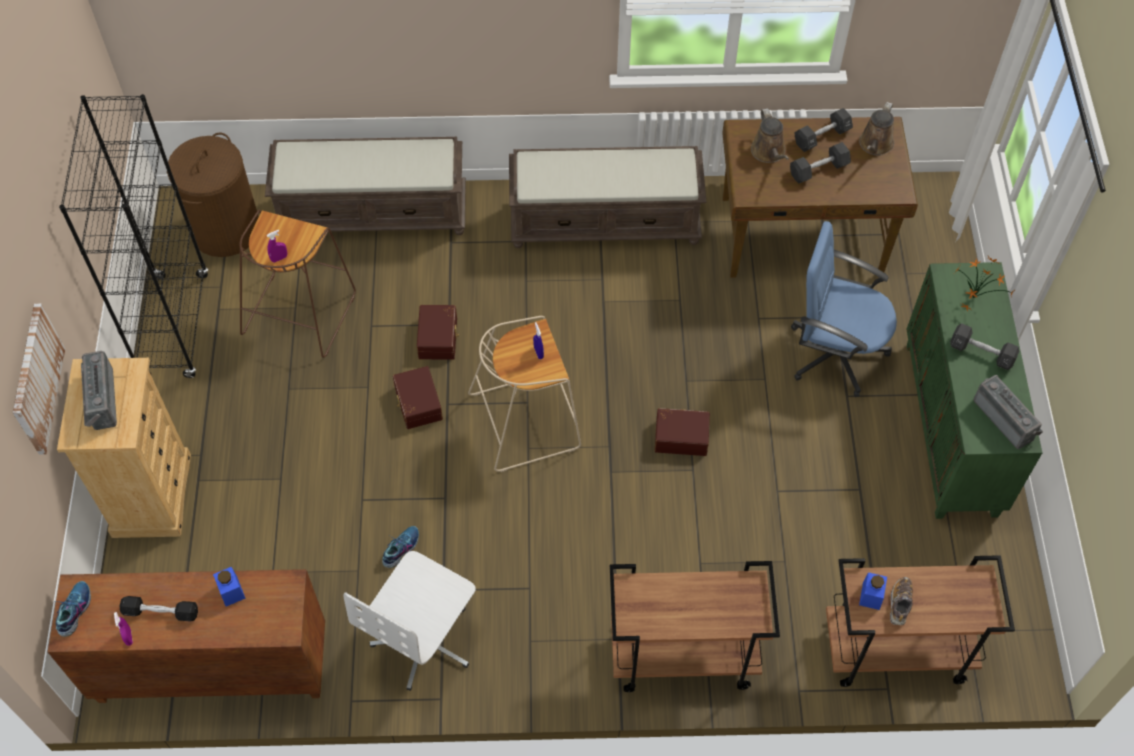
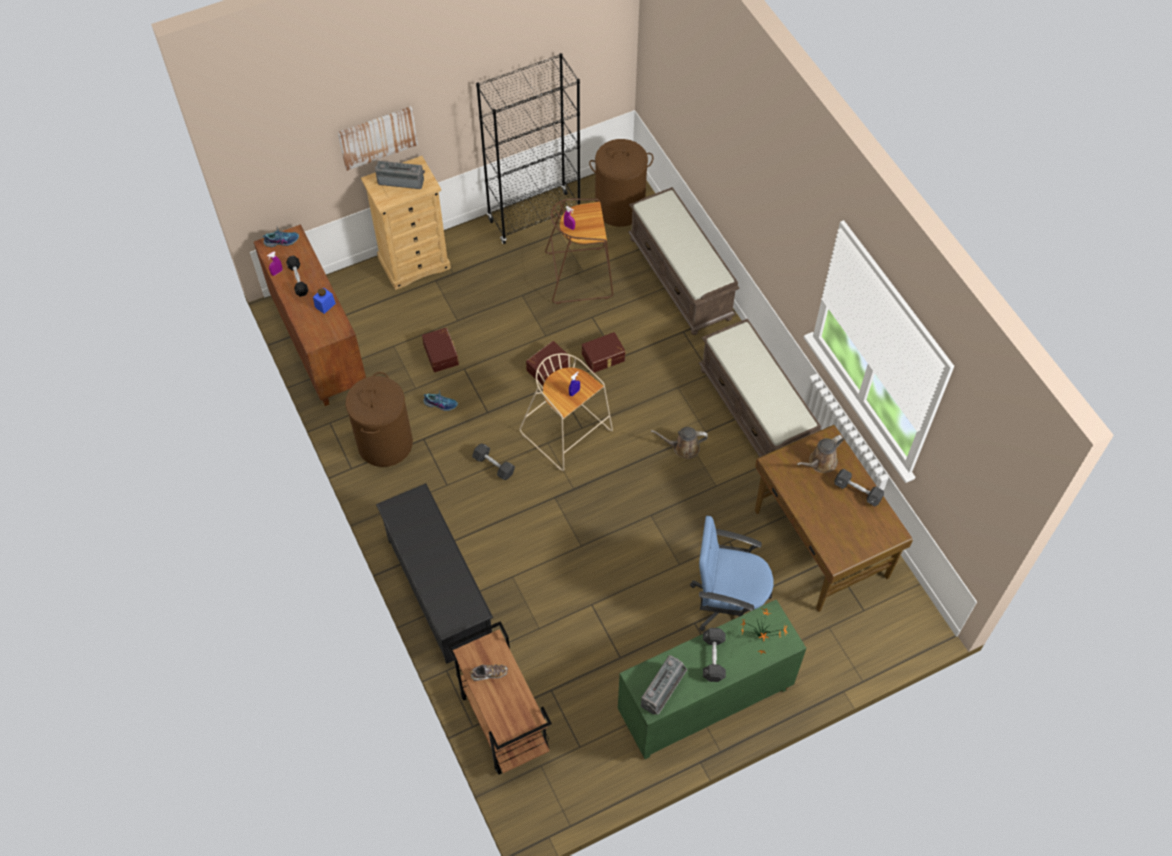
camera: 65 degrees right, 0 degrees up
radio [81,351,117,430] -> radio turned 45 degrees clockwise [375,160,425,189]
white office chair [343,551,476,691] -> brown laundry basket [345,372,413,467]
brown cart [610,561,780,692] -> black shoe rack [376,483,493,664]
brown storage box [655,408,710,456] -> brown storage box moved to [422,328,459,372]
black dumbbell [790,142,851,184] -> black dumbbell moved to [472,443,515,480]
blue office chair [791,221,897,397] -> blue office chair turned 75 degrees counterclockwise [690,516,774,631]
brown watering can [859,102,894,156] -> brown watering can moved to [651,427,708,459]
blue jar [859,572,887,610] -> none

